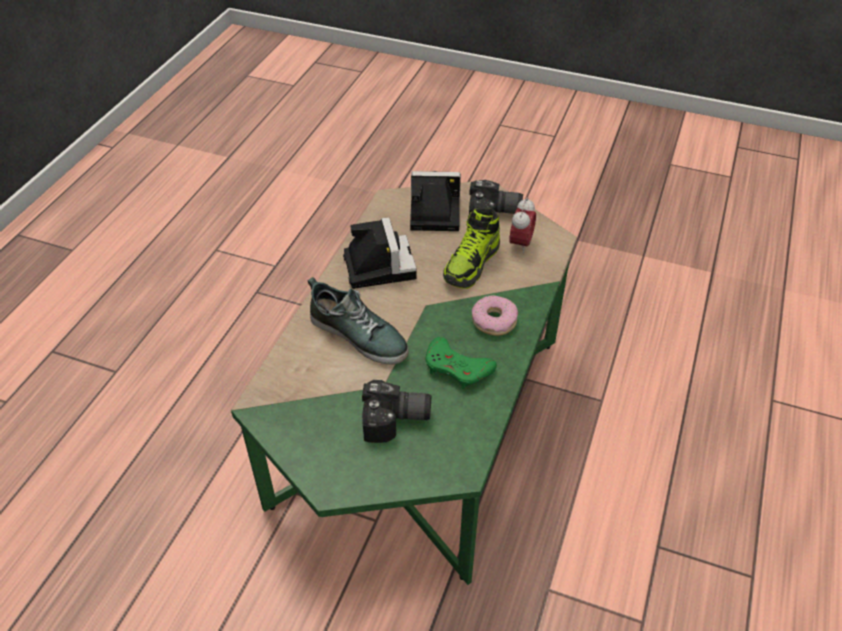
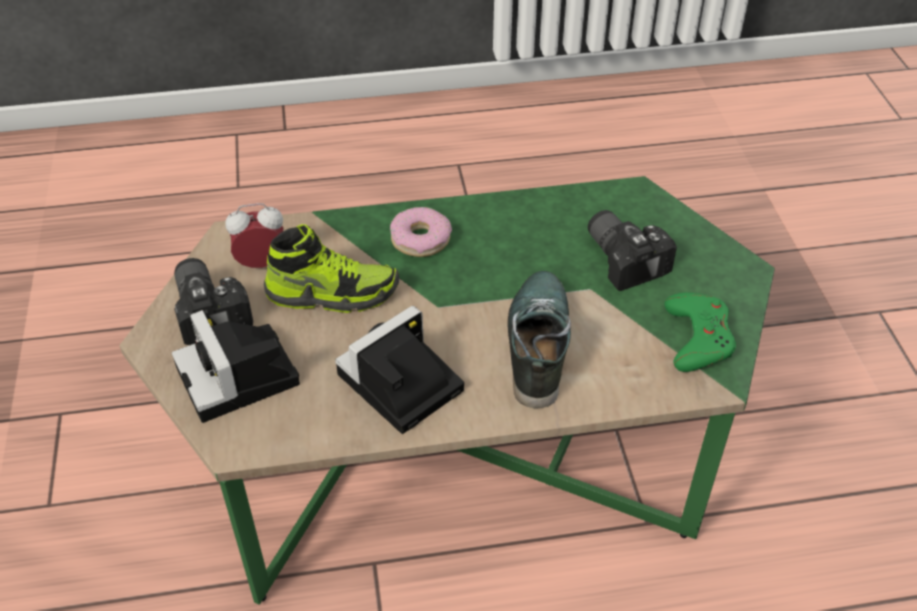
camera: 120 degrees left, 0 degrees up
green game controller [426,337,497,389] -> green game controller moved to [665,292,736,372]

